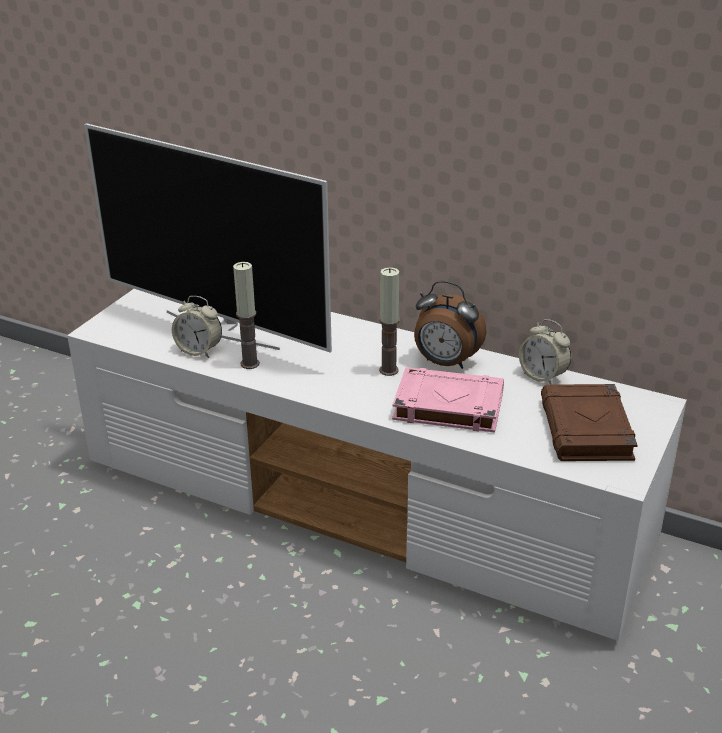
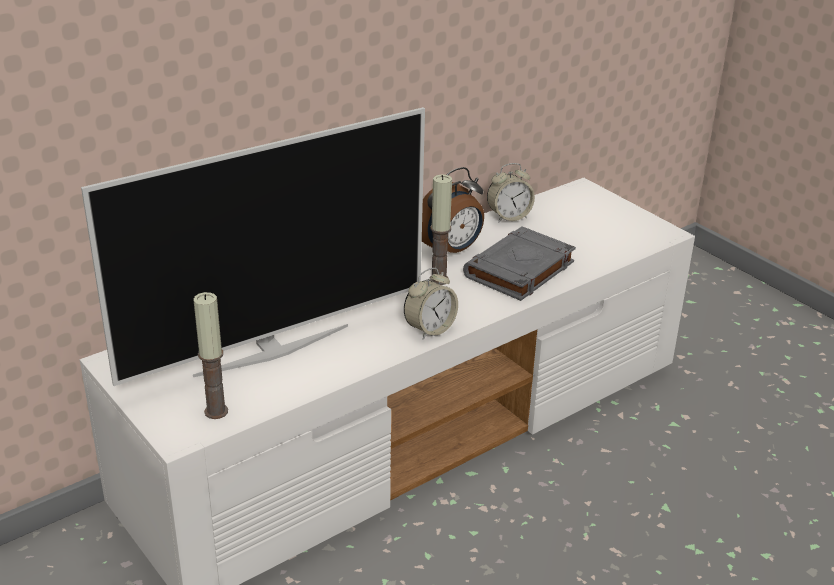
camera: 65 degrees left, 0 degrees up
alarm clock [172,296,222,358] -> alarm clock moved to [404,268,458,340]
candle [233,262,260,369] -> candle moved to [193,292,228,419]
pink book [392,367,504,432] -> grey book [463,227,576,301]
brown book [541,384,638,461] -> none

